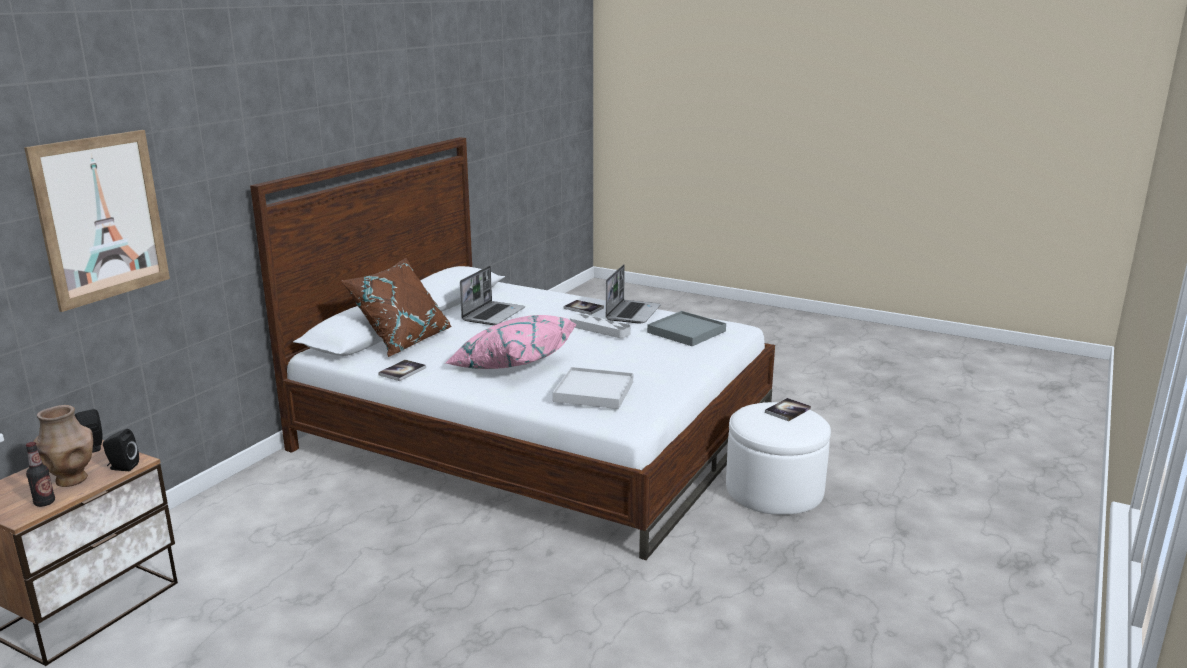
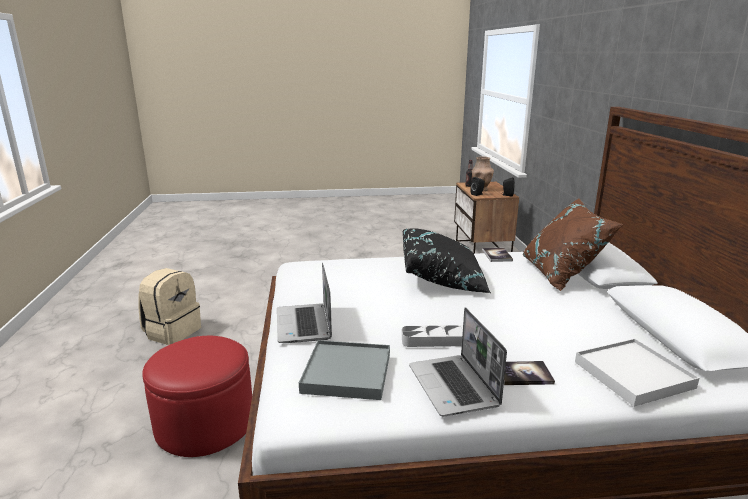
camera: 145 degrees right, 0 degrees up
picture [24,130,170,312] -> none
pink pillow [446,315,577,369] -> black pillow [403,229,491,293]
laptop [460,266,525,325] -> laptop moved to [277,263,332,343]
white tray [553,367,633,409] -> white tray moved to [575,338,700,407]
white ottoman [726,402,831,515] -> red ottoman [142,336,252,457]
book [765,398,811,421] -> none
none -> beige backpack [138,268,201,345]

